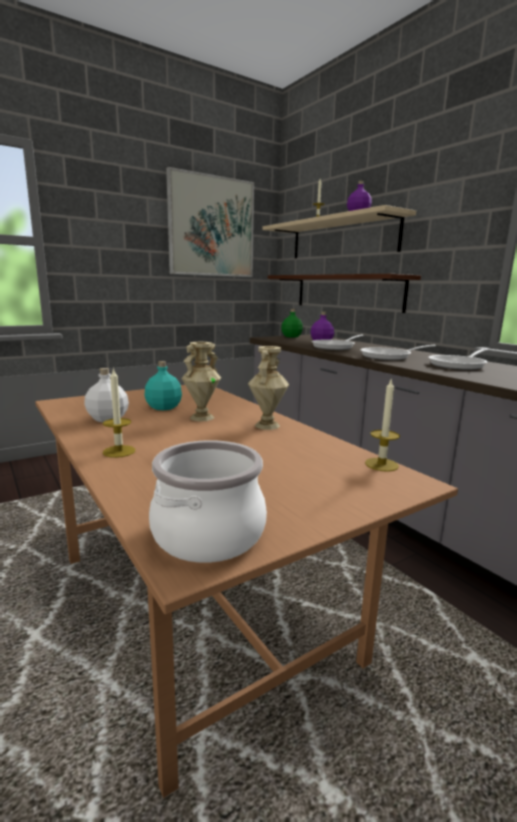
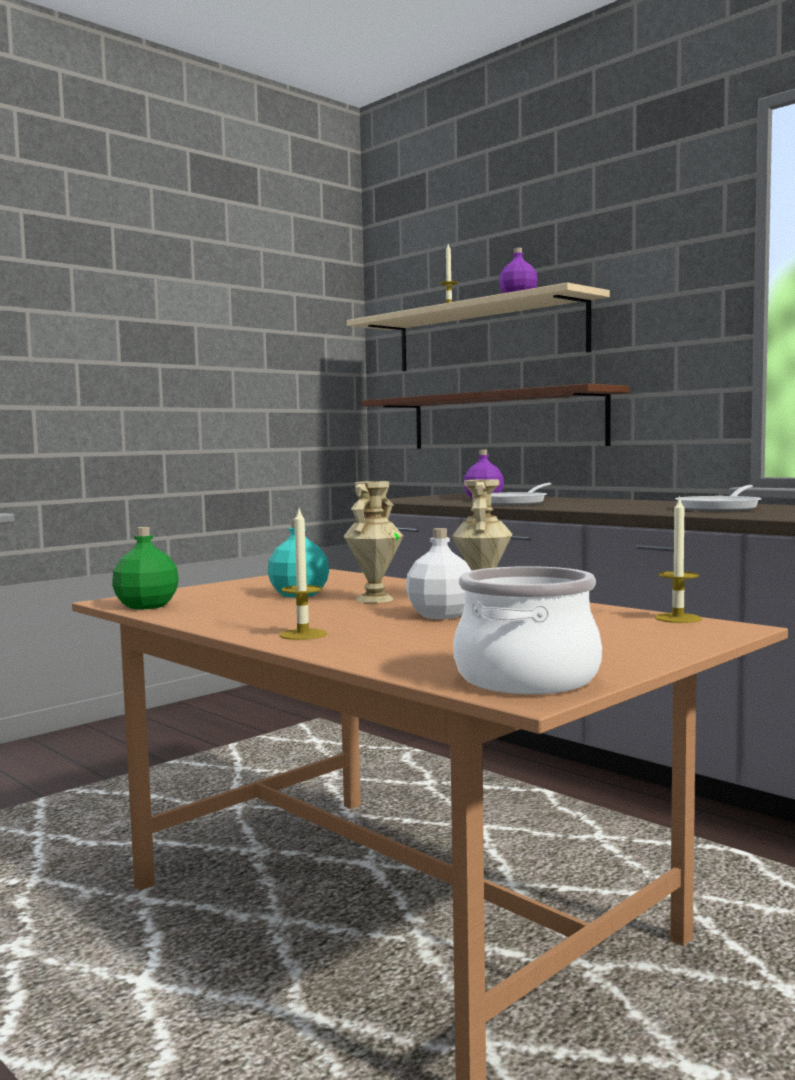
camera: 10 degrees left, 10 degrees down
white bottle [84,368,129,422] -> white bottle moved to [406,528,472,619]
picture [166,167,254,277] -> none
green bottle [281,309,303,338] -> green bottle moved to [112,527,179,609]
frying pan [360,345,436,360] -> none

